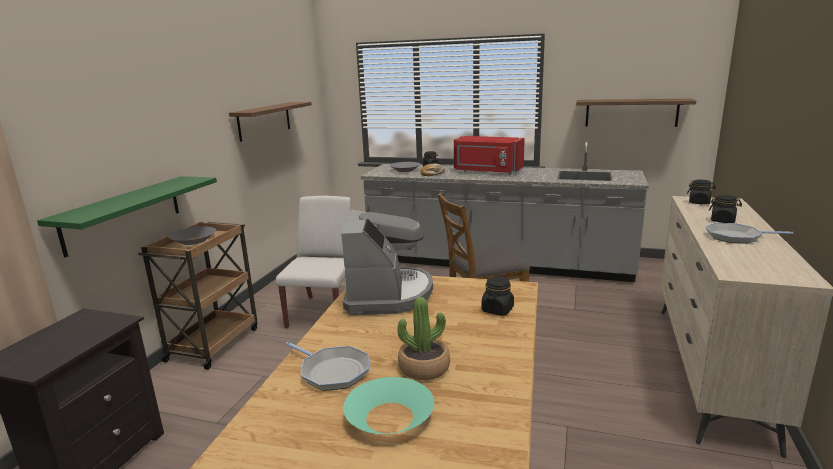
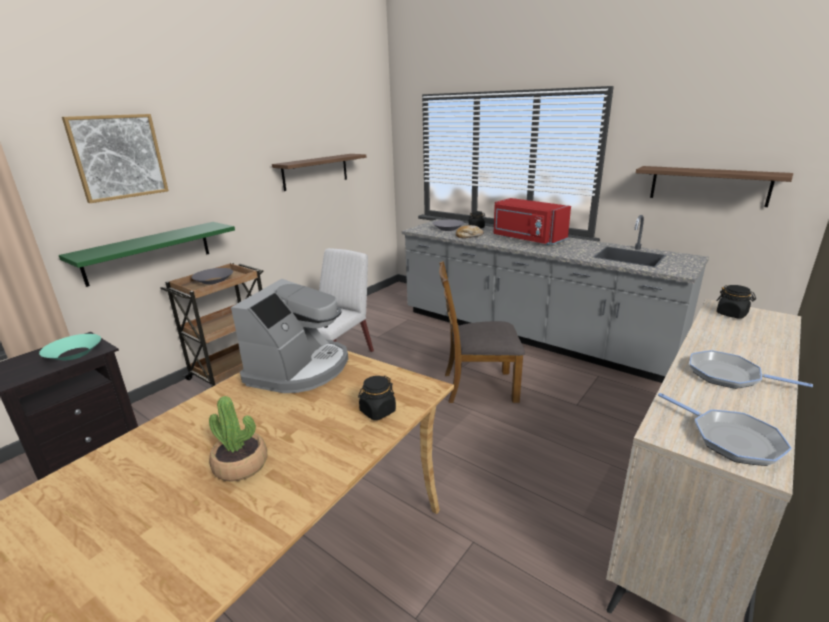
camera: 20 degrees right, 5 degrees up
frying pan [285,342,369,391] -> frying pan moved to [658,393,792,466]
turquoise bowl [343,377,434,434] -> turquoise bowl moved to [39,334,101,361]
black jar [709,195,742,223] -> none
none -> picture [62,114,169,203]

